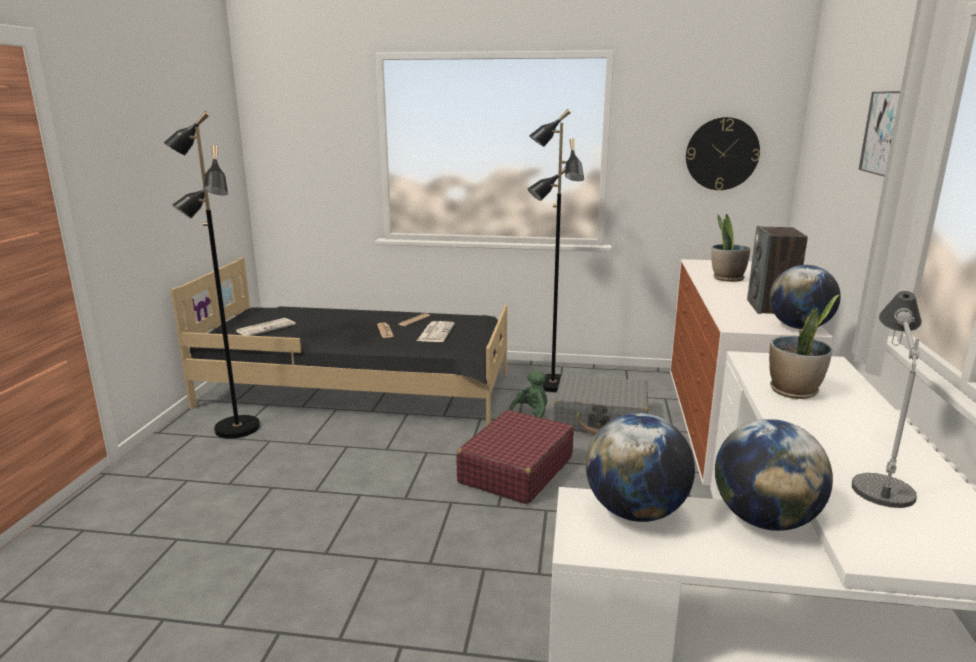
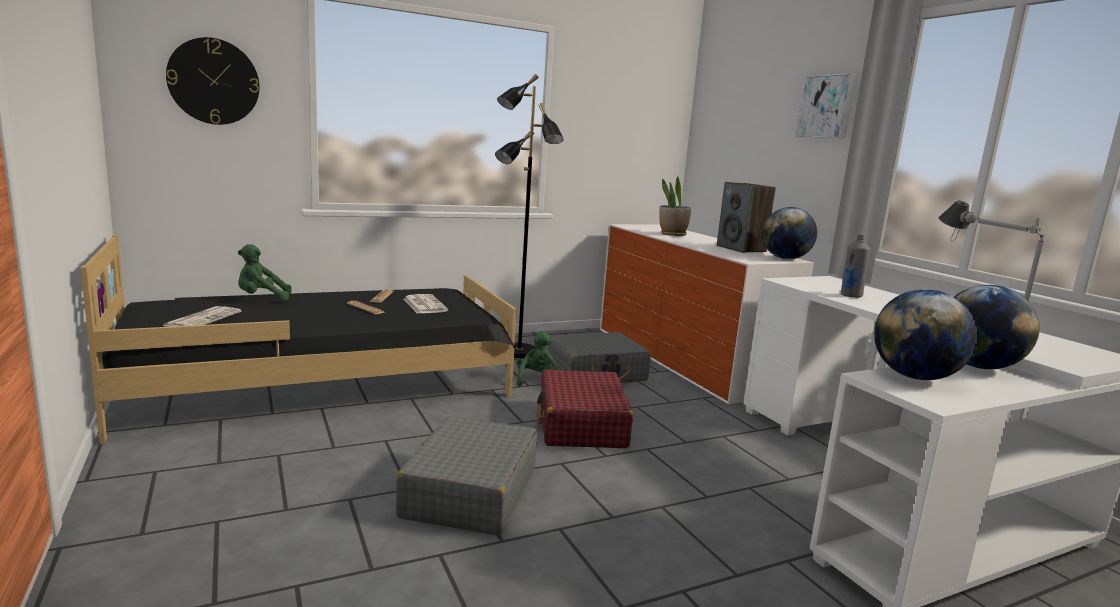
camera: 35 degrees left, 5 degrees down
black floor lamp [164,111,260,439] -> none
wall clock [686,117,760,190] -> wall clock moved to [166,37,259,125]
potted plant [769,295,839,399] -> grey bottle [841,234,871,298]
none -> green plush toy [238,244,292,301]
none -> grey suitcase [396,416,537,536]

